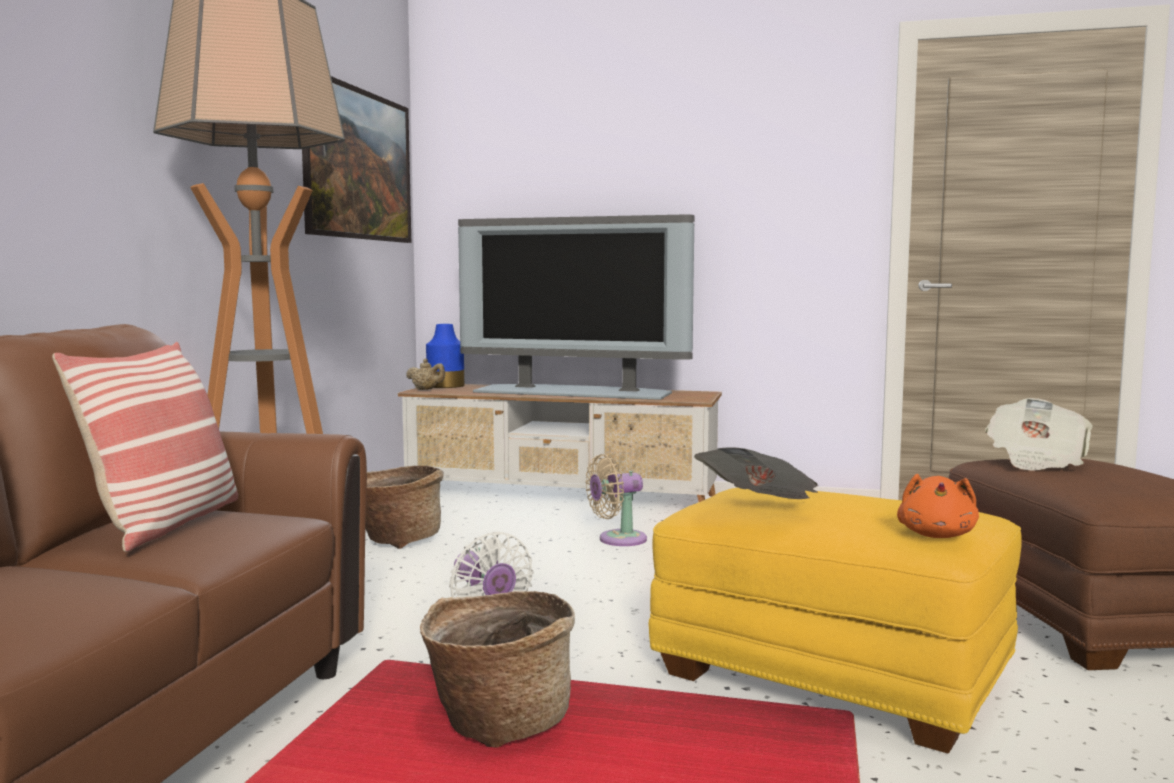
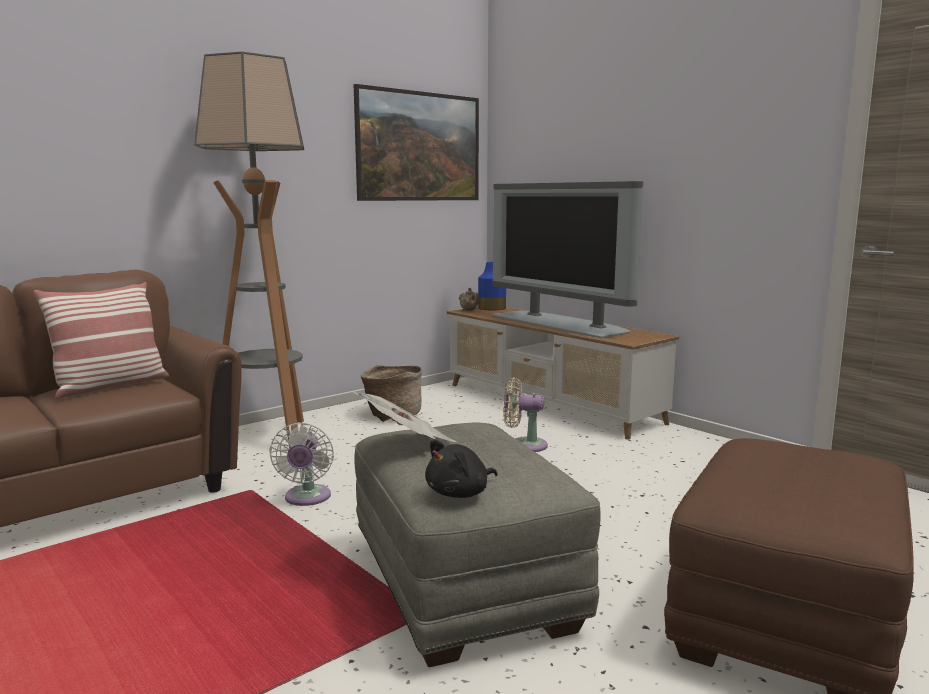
camera: 35 degrees right, 5 degrees up
basket [420,591,575,748] -> none
yellow ottoman [648,488,1022,754] -> grey ottoman [354,423,601,667]
orange plush toy [897,474,979,538] -> black plush toy [425,439,498,498]
newspaper [985,398,1093,470] -> none

